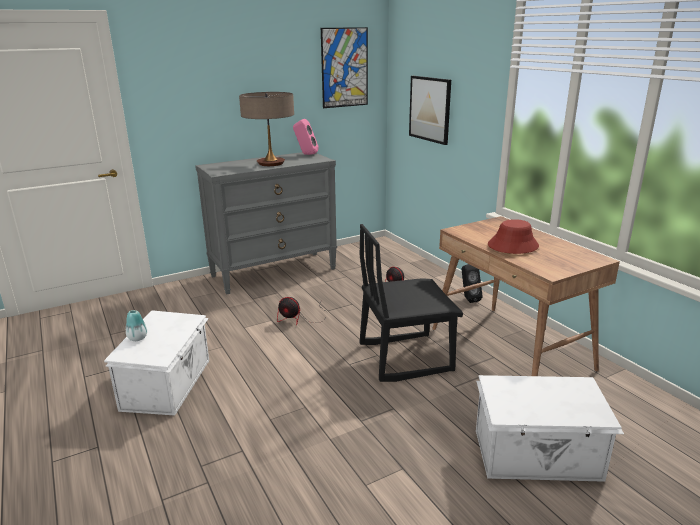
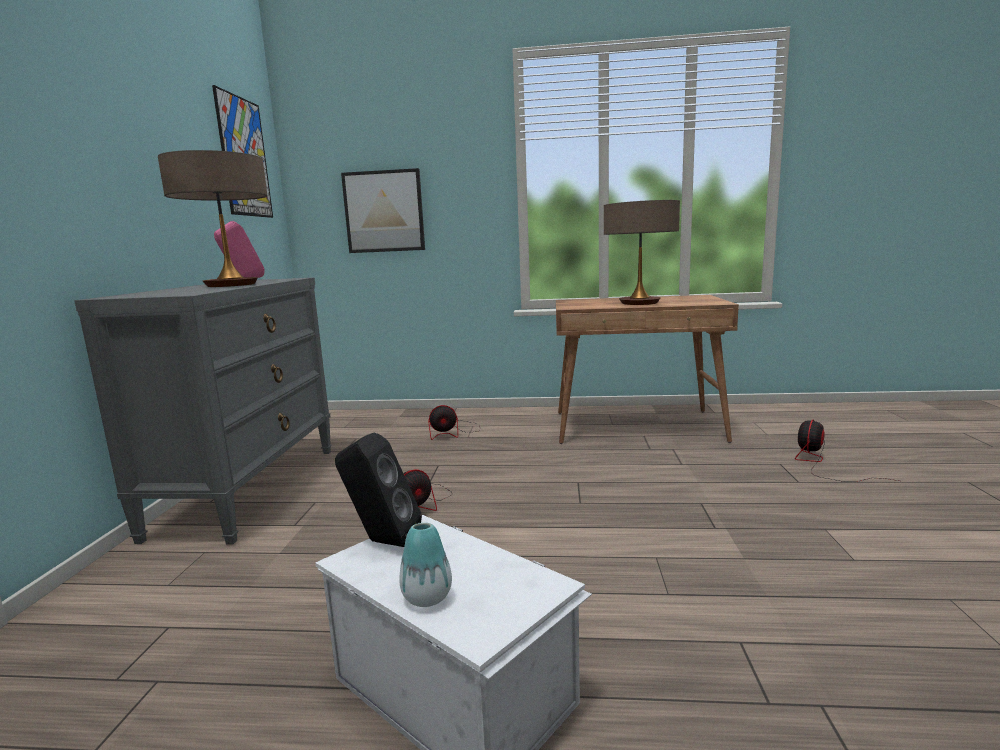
camera: 55 degrees left, 10 degrees down
black chair [360,224,463,382] -> none
black speaker [462,264,482,303] -> black speaker moved to [335,433,422,547]
white storage box [476,375,624,482] -> fan [795,419,899,482]
red hat [488,219,539,254] -> table lamp [604,200,680,305]

